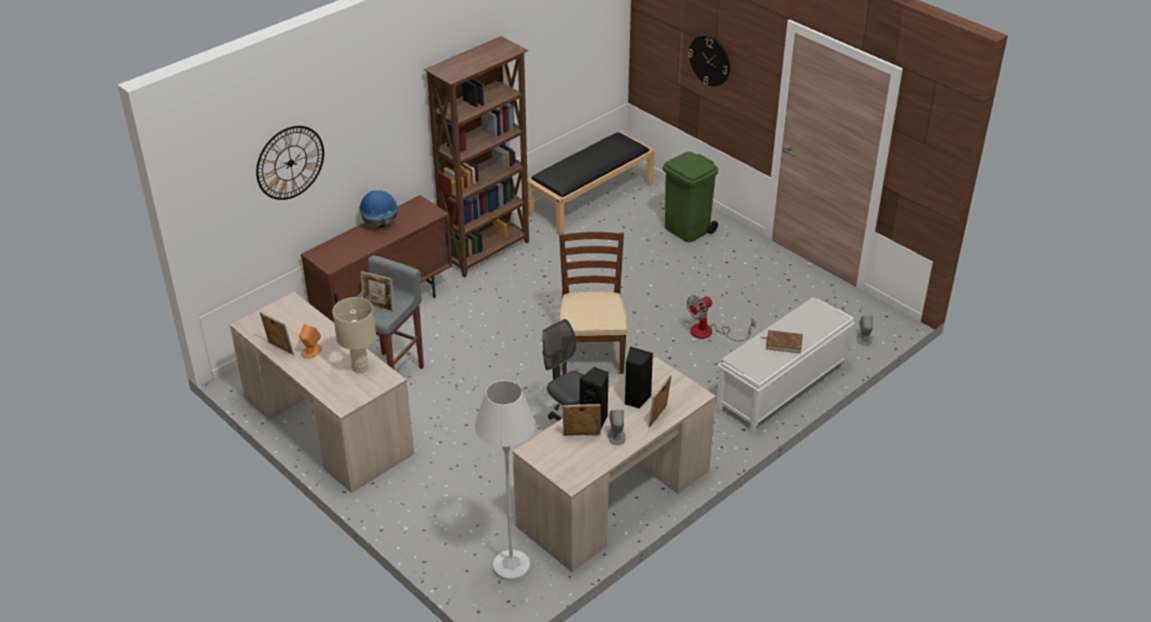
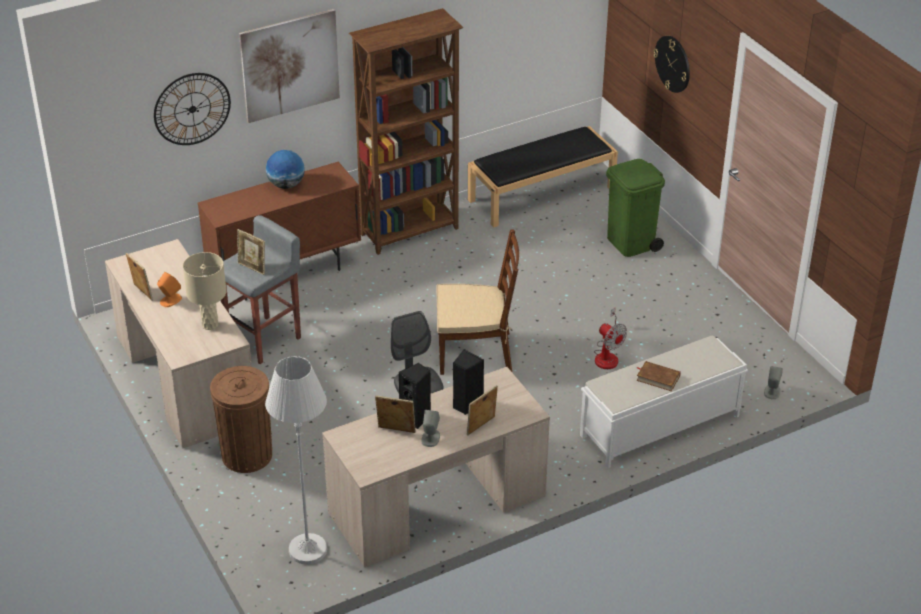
camera: 15 degrees right, 0 degrees up
brown chair [555,232,628,374] -> brown chair turned 75 degrees clockwise [436,229,519,375]
fan [686,295,756,341] -> fan turned 105 degrees counterclockwise [594,308,627,369]
none -> brown trash can [210,366,272,473]
none -> picture [239,9,340,123]

